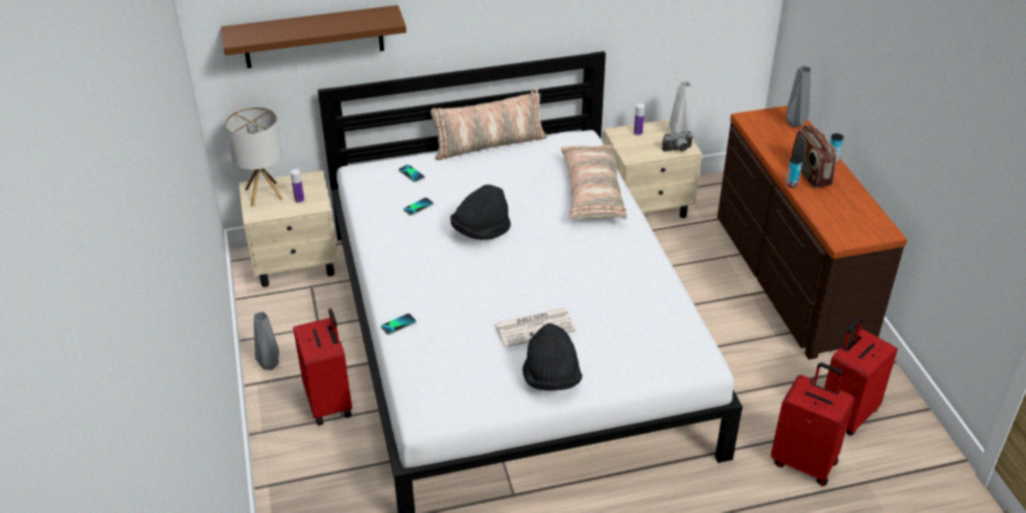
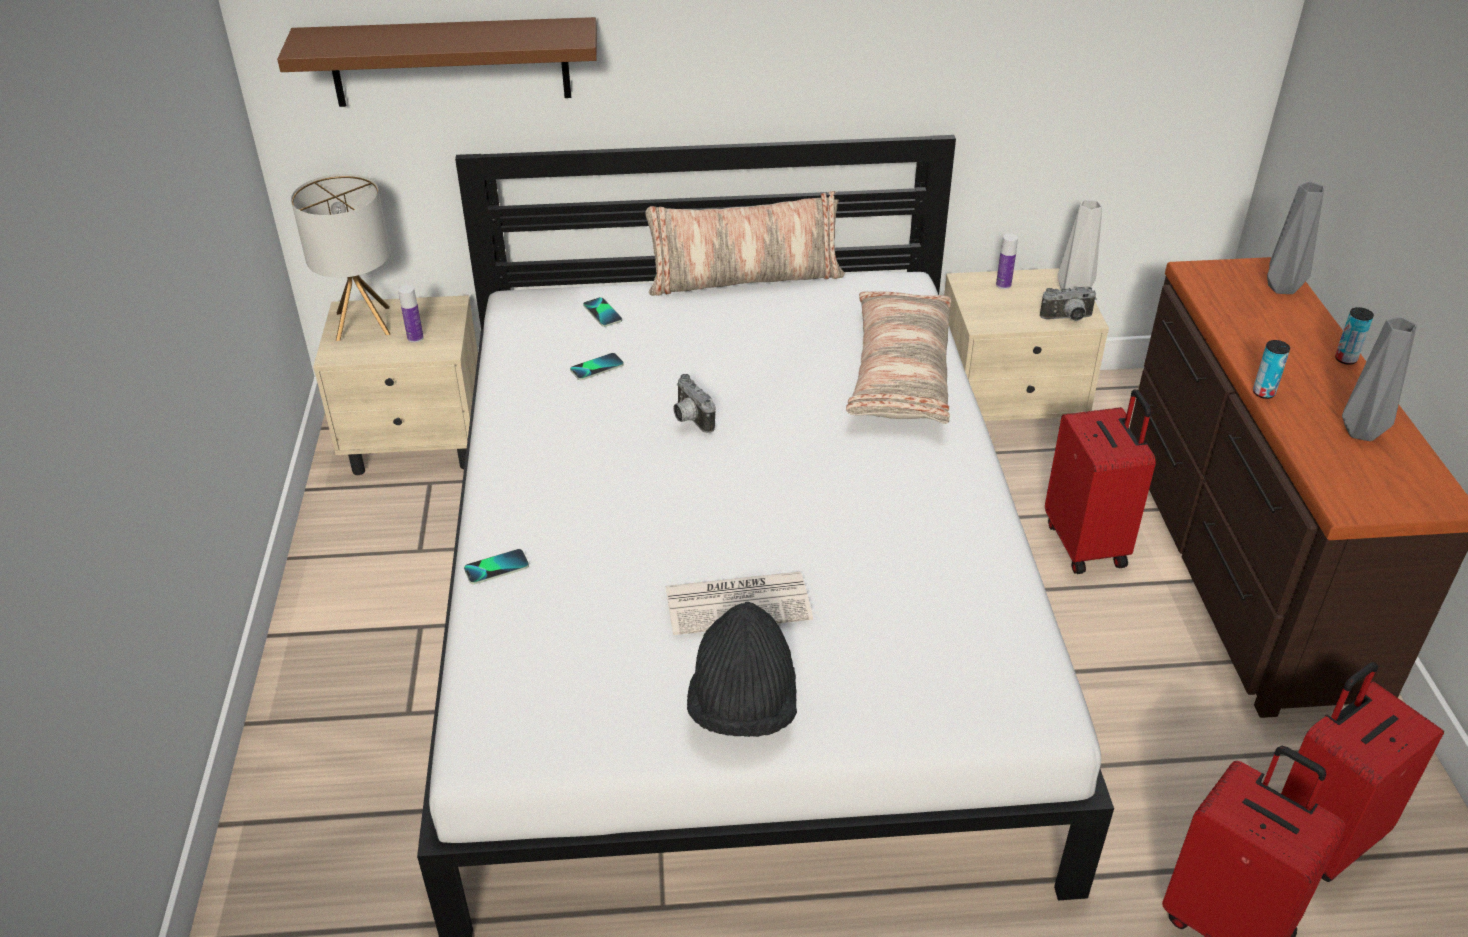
camera: 10 degrees right, 0 degrees up
grey vase [254,311,279,370] -> grey vase moved to [1342,317,1417,441]
red suitcase [293,309,352,425] -> red suitcase moved to [1045,389,1156,574]
black hat [450,184,511,240] -> camera [673,374,716,433]
radio [792,125,837,188] -> none

